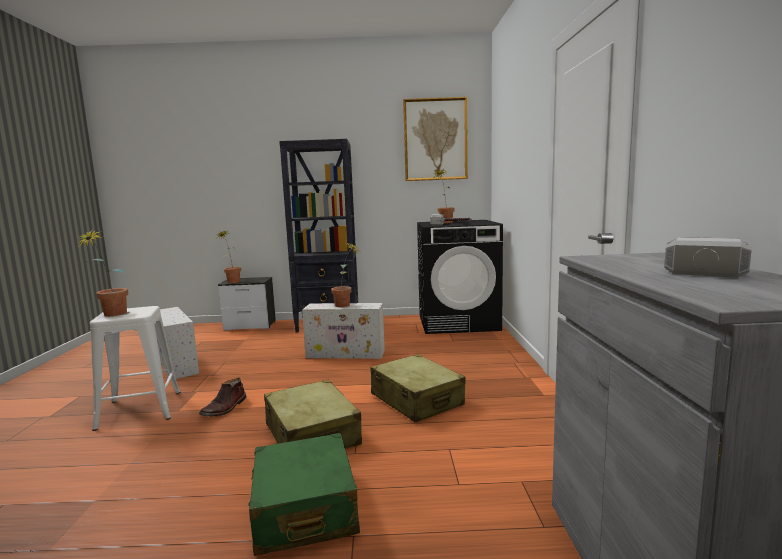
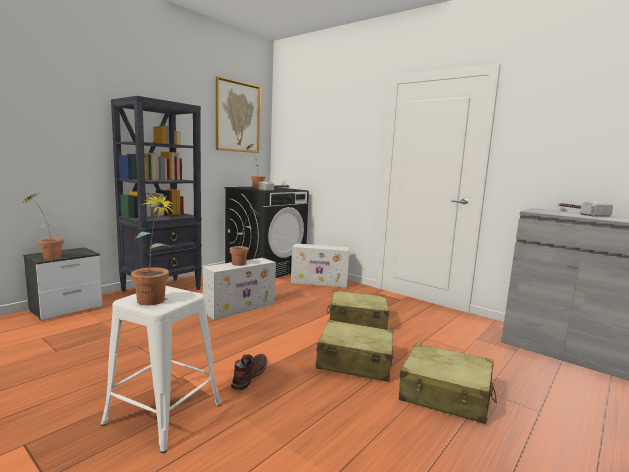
camera: 50 degrees left, 0 degrees up
white storage box [157,307,199,379] -> white storage box moved to [291,243,350,287]
brown boot [199,378,247,416] -> brown boot turned 135 degrees counterclockwise [231,354,267,390]
green suitcase [248,433,360,556] -> beige suitcase [399,343,497,424]

